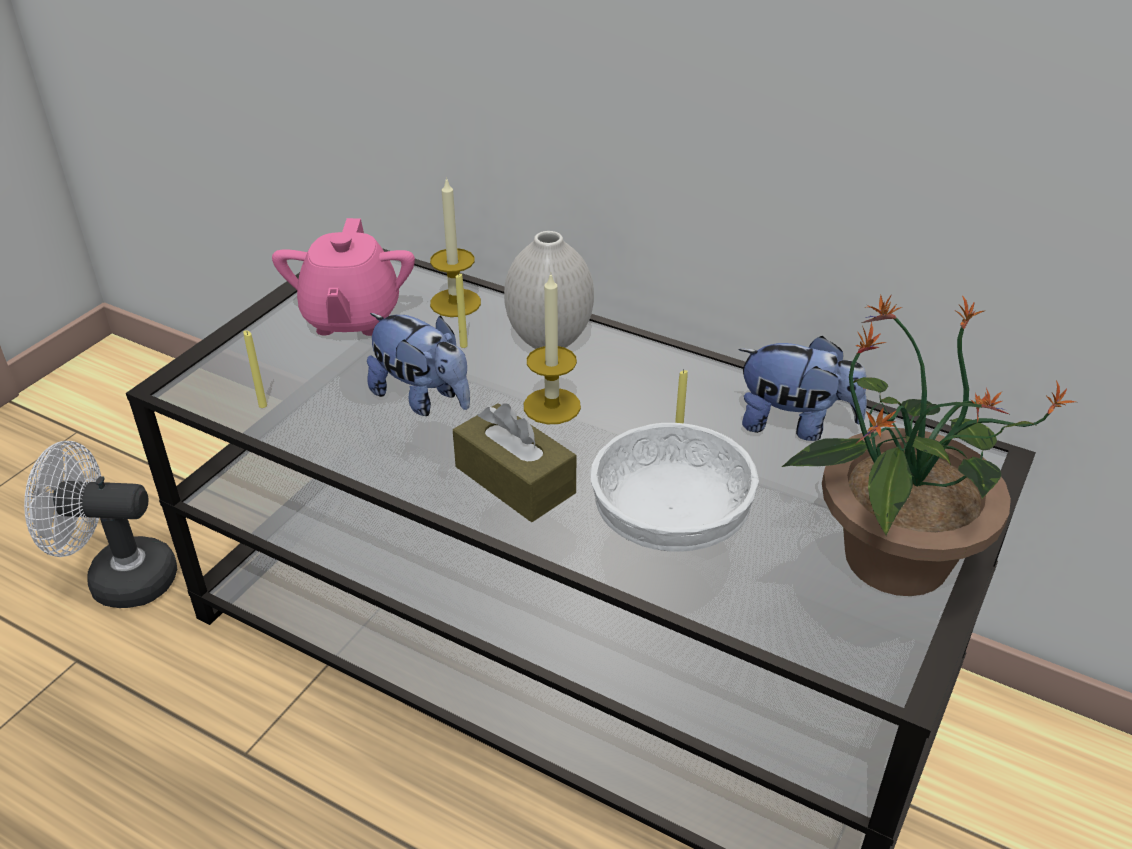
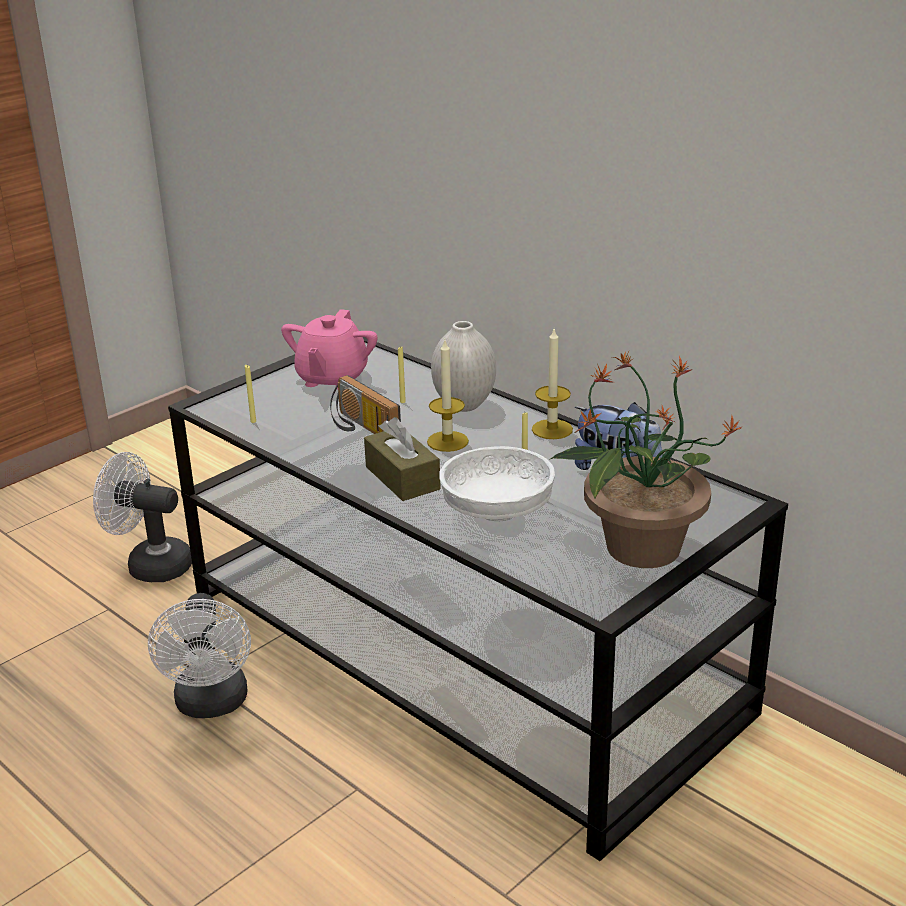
camera: 15 degrees right, 10 degrees down
plush toy [367,313,470,416] -> radio [330,375,401,434]
candle [430,177,481,317] -> candle moved to [532,329,573,439]
none -> white fan [148,593,251,718]

